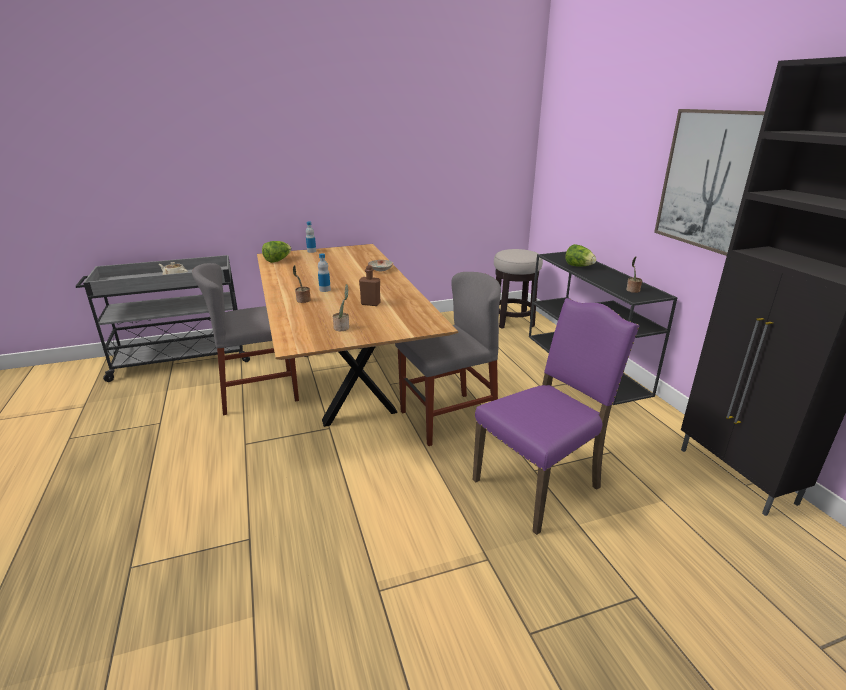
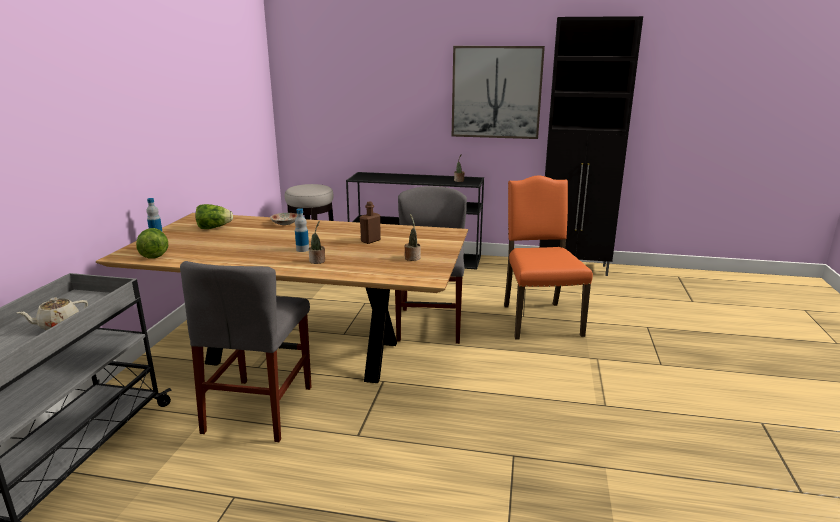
camera: 60 degrees left, 5 degrees down
purple chair [473,298,639,535] -> orange chair [504,175,593,340]
lettuce [565,244,596,266] -> lettuce moved to [195,204,233,229]

